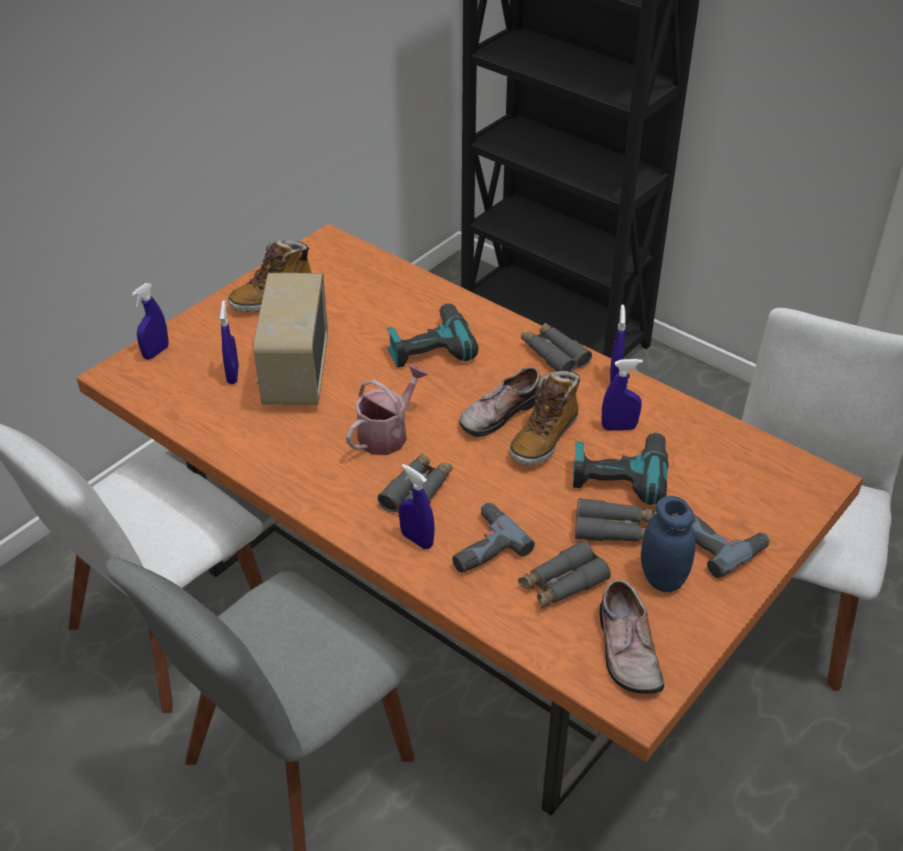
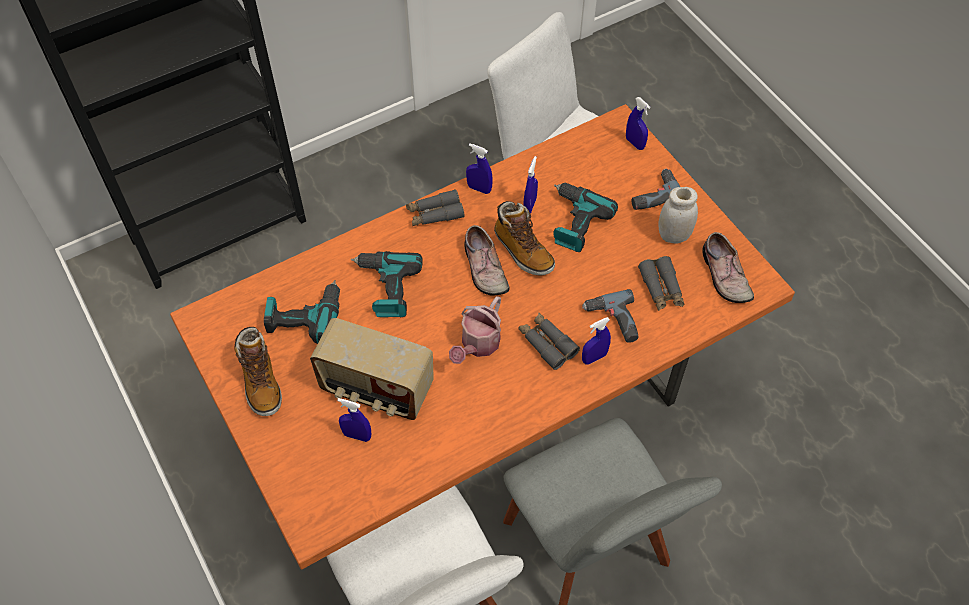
camera: 70 degrees left, 15 degrees up
blue spray bottle [131,283,169,360] -> blue spray bottle moved to [626,97,650,150]
watering can [346,365,429,455] -> watering can turned 120 degrees counterclockwise [449,297,501,364]
grey binoculars [575,498,655,542] -> none
shoe [600,580,664,694] -> shoe turned 60 degrees clockwise [702,232,754,303]
blue jar [641,496,696,592] -> white jar [658,187,698,243]
none -> power drill [264,280,340,344]

